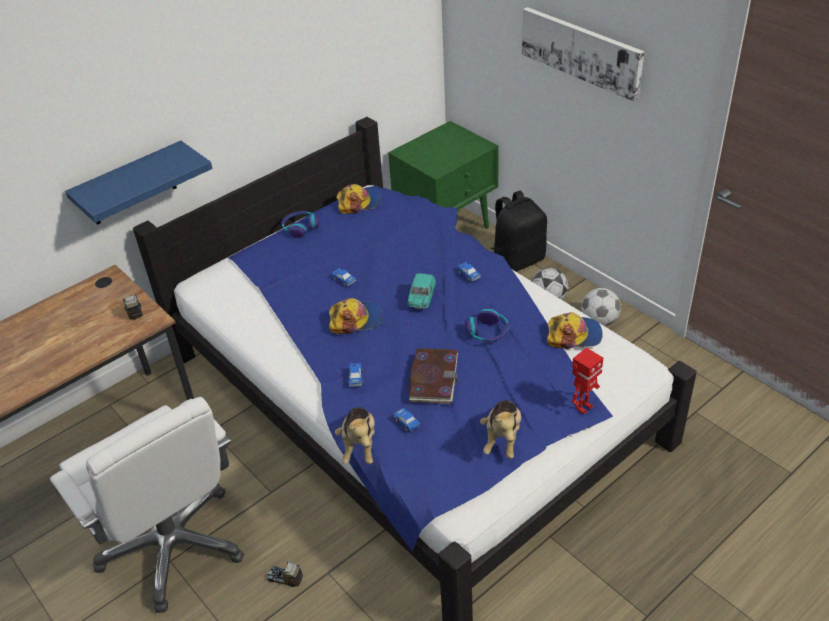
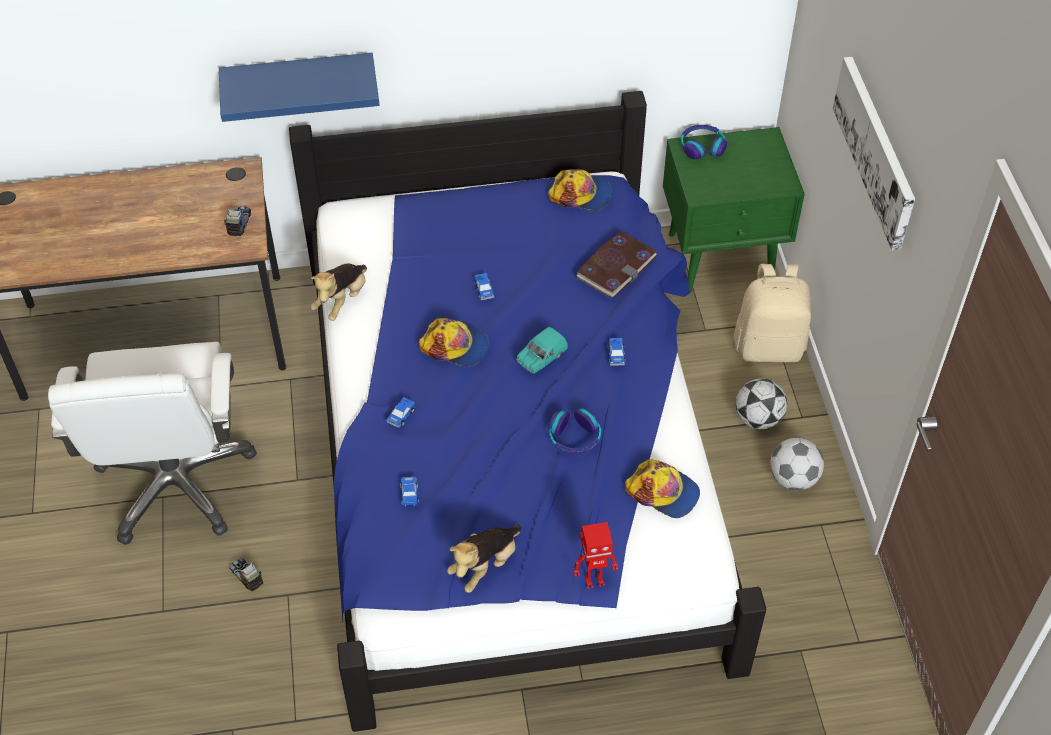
camera: 30 degrees right, 10 degrees up
headphones [281,211,319,237] -> headphones moved to [681,125,727,159]
plush toy [335,407,375,464] -> plush toy moved to [311,264,367,321]
book [409,348,458,404] -> book moved to [576,231,657,299]
black backpack [491,190,547,272] -> beige backpack [734,264,811,362]

